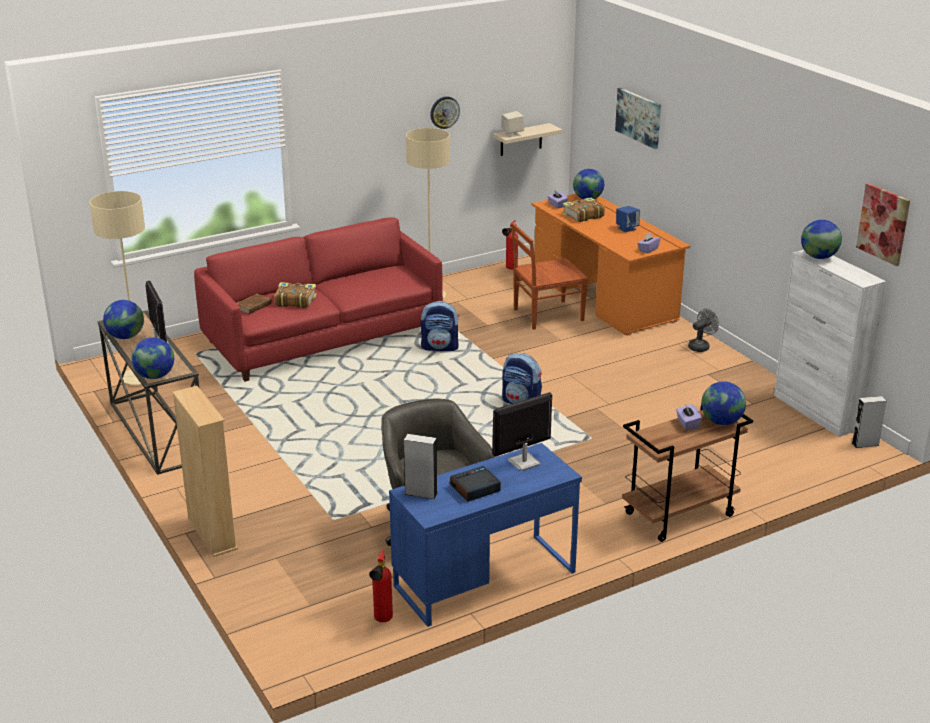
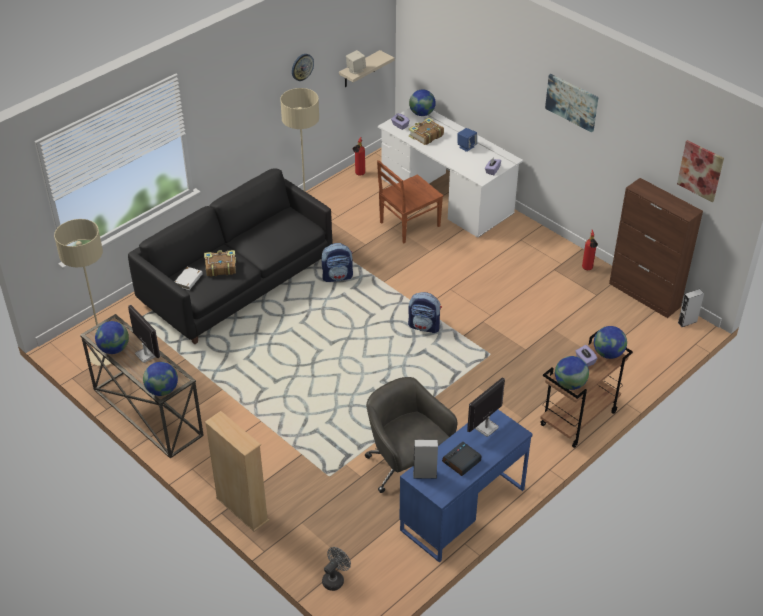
camera: 15 degrees left, 15 degrees up
red sofa [194,217,443,382] -> black sofa [128,168,333,344]
brown book [237,294,272,314] -> white book [175,267,203,290]
fire extinguisher [369,550,393,622] -> fire extinguisher moved to [582,230,598,270]
orange desk [532,194,690,335] -> white desk [378,108,523,238]
picture [615,88,661,149] -> picture moved to [545,74,599,133]
grey fan [688,309,719,352] -> grey fan moved to [322,547,351,591]
white cabinet [774,250,886,437] -> brown cabinet [609,178,703,318]
globe [801,220,842,259] -> globe moved to [555,356,589,390]

